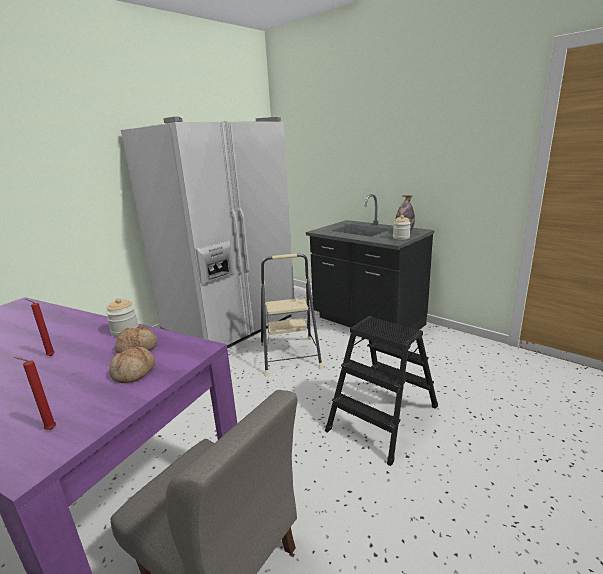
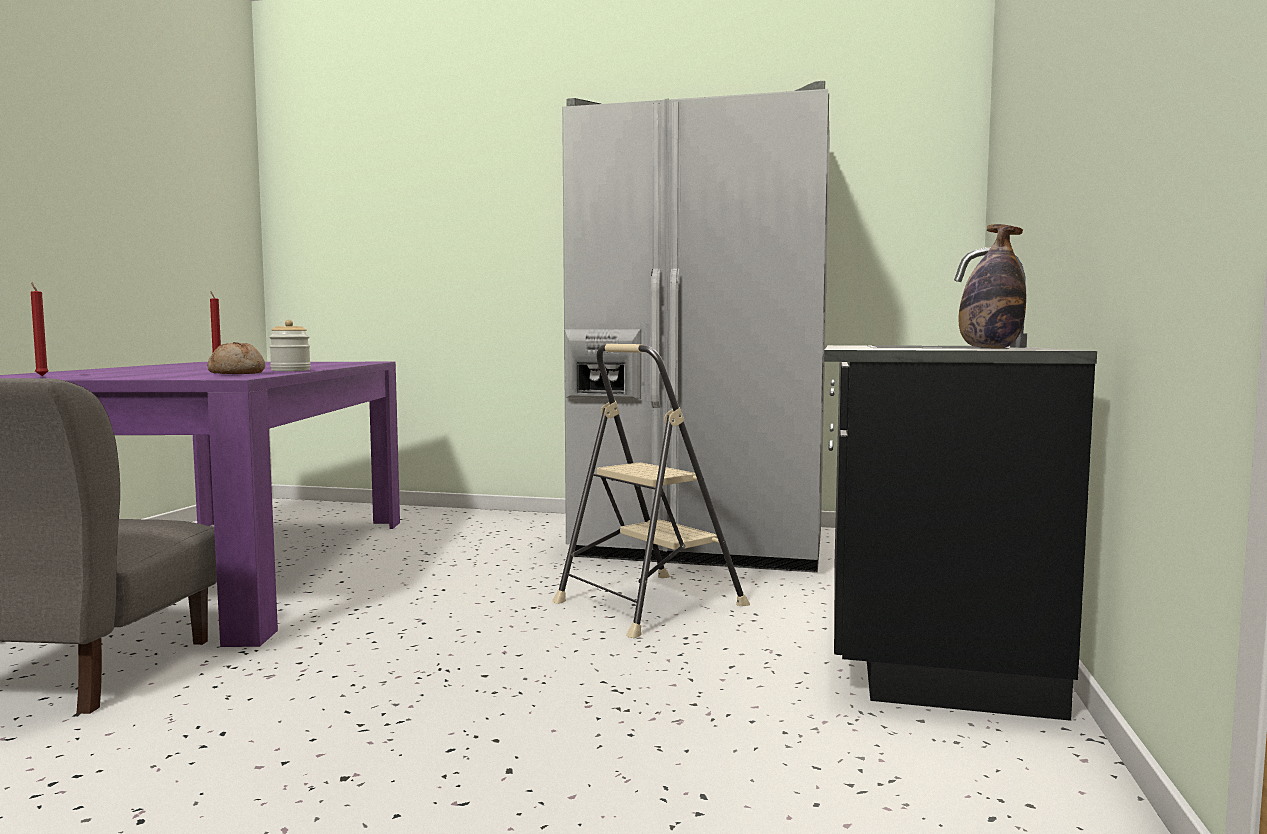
camera: 60 degrees right, 15 degrees down
bread [109,346,155,383] -> none
black step ladder [325,316,438,466] -> none
jar [393,215,411,240] -> none

